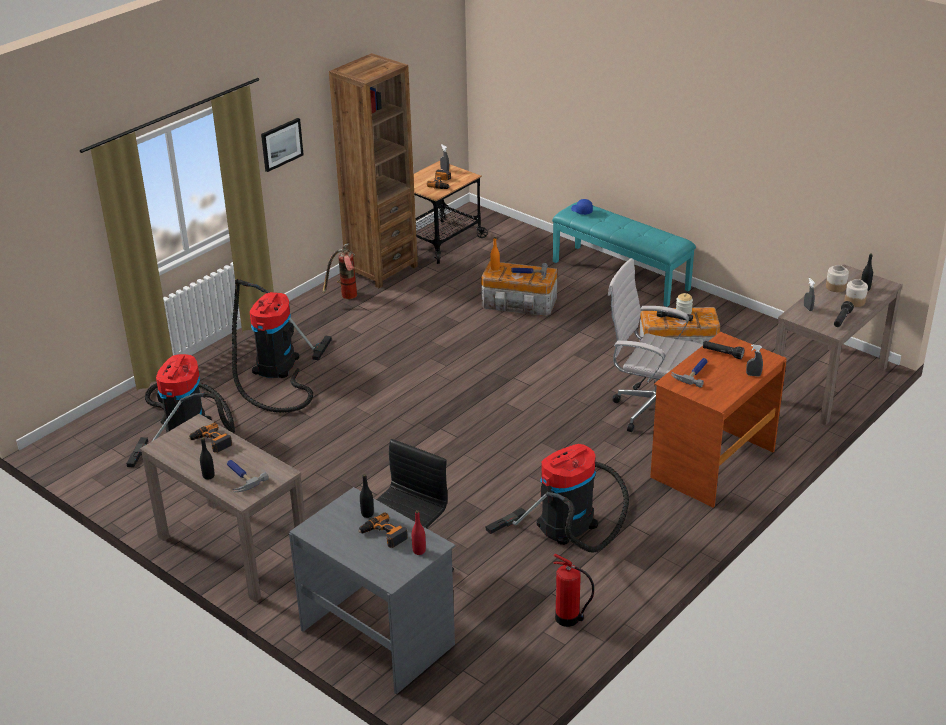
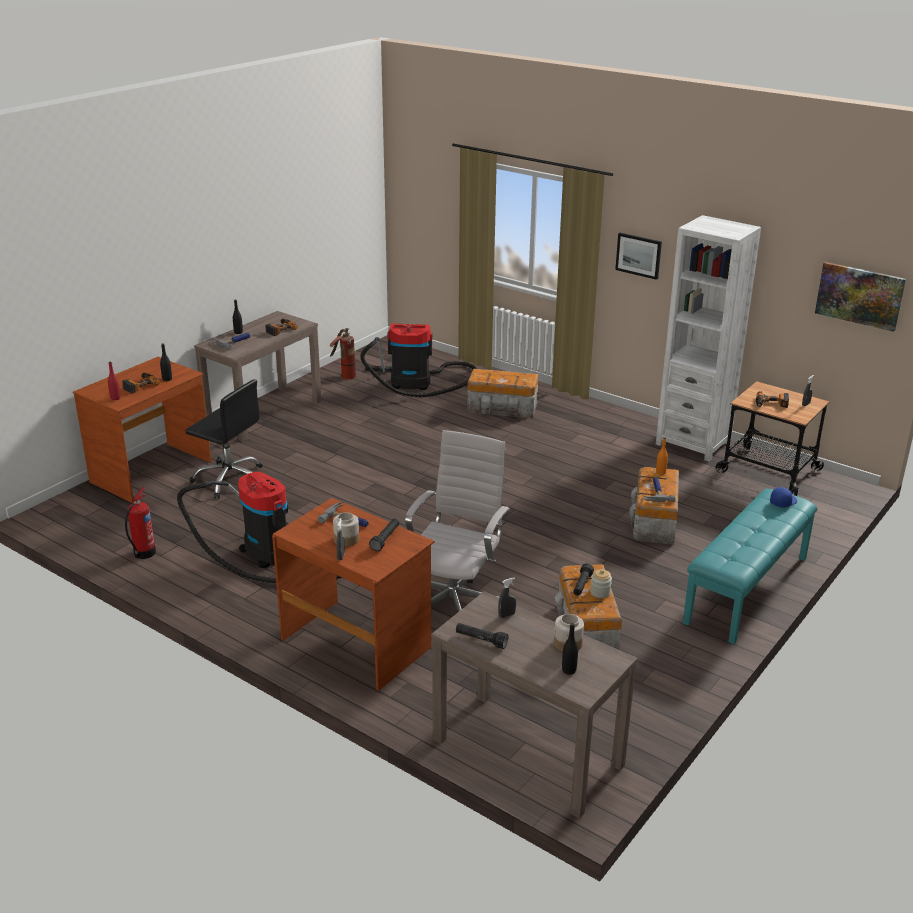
camera: 85 degrees right, 5 degrees down
vacuum cleaner [232,279,332,413] -> storage box [467,369,538,418]
grey desk [289,487,455,694] -> brown desk [73,357,212,503]
fire extinguisher [322,243,357,299] -> fire extinguisher moved to [330,328,356,380]
brown bookcase [329,53,418,288] -> white bookcase [656,215,761,461]
jar [844,279,868,307] -> jar moved to [333,512,359,547]
none -> picture [815,262,906,332]

